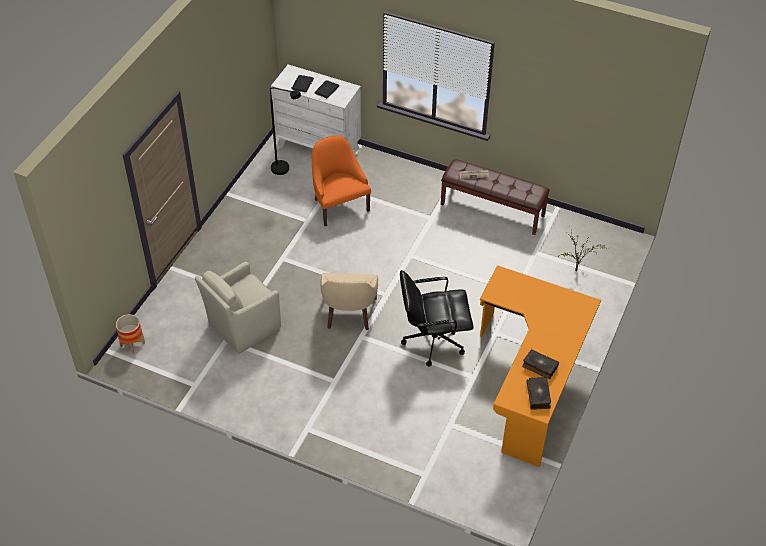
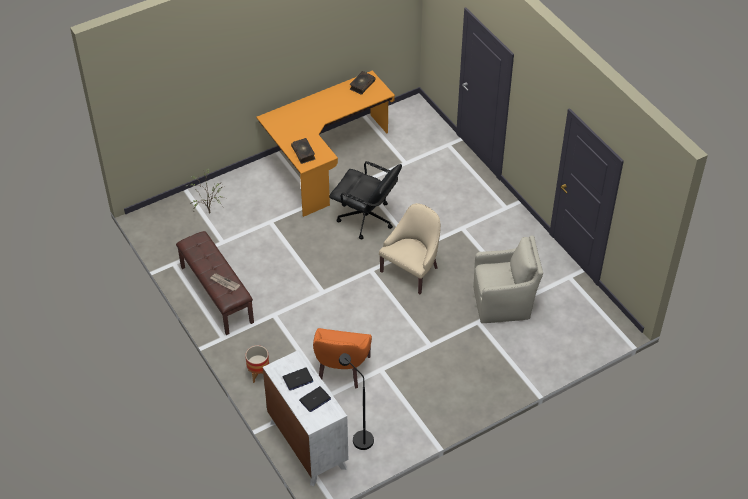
camera: 145 degrees left, 0 degrees up
planter [116,314,145,354] -> planter moved to [245,346,269,383]
book [522,349,559,379] -> book moved to [291,138,316,164]

